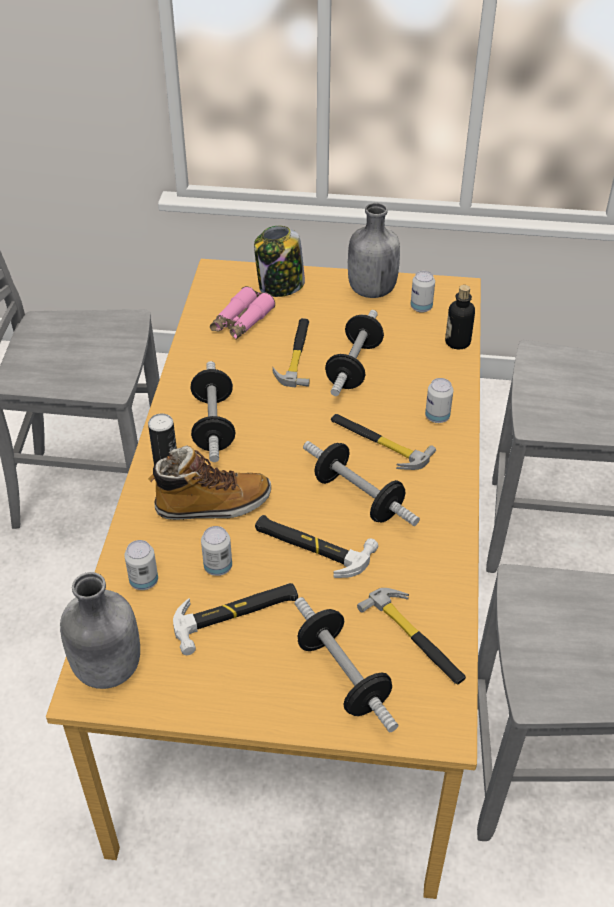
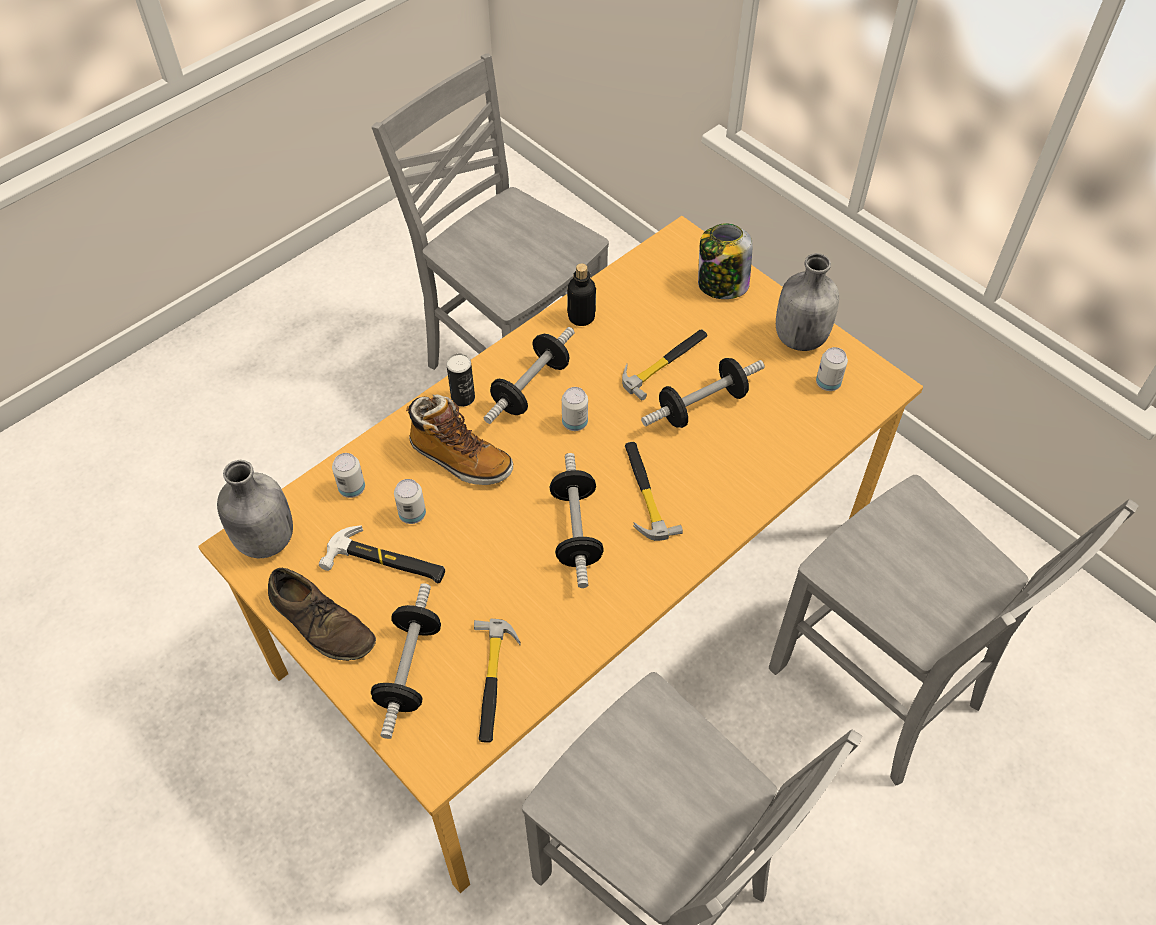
camera: 40 degrees right, 10 degrees up
pink binoculars [210,286,275,339] -> none
hammer [255,515,378,578] -> none
can [425,378,453,423] -> can moved to [562,387,588,431]
bottle [445,285,475,349] -> bottle moved to [567,263,596,326]
none -> brown shoe [268,568,376,661]

